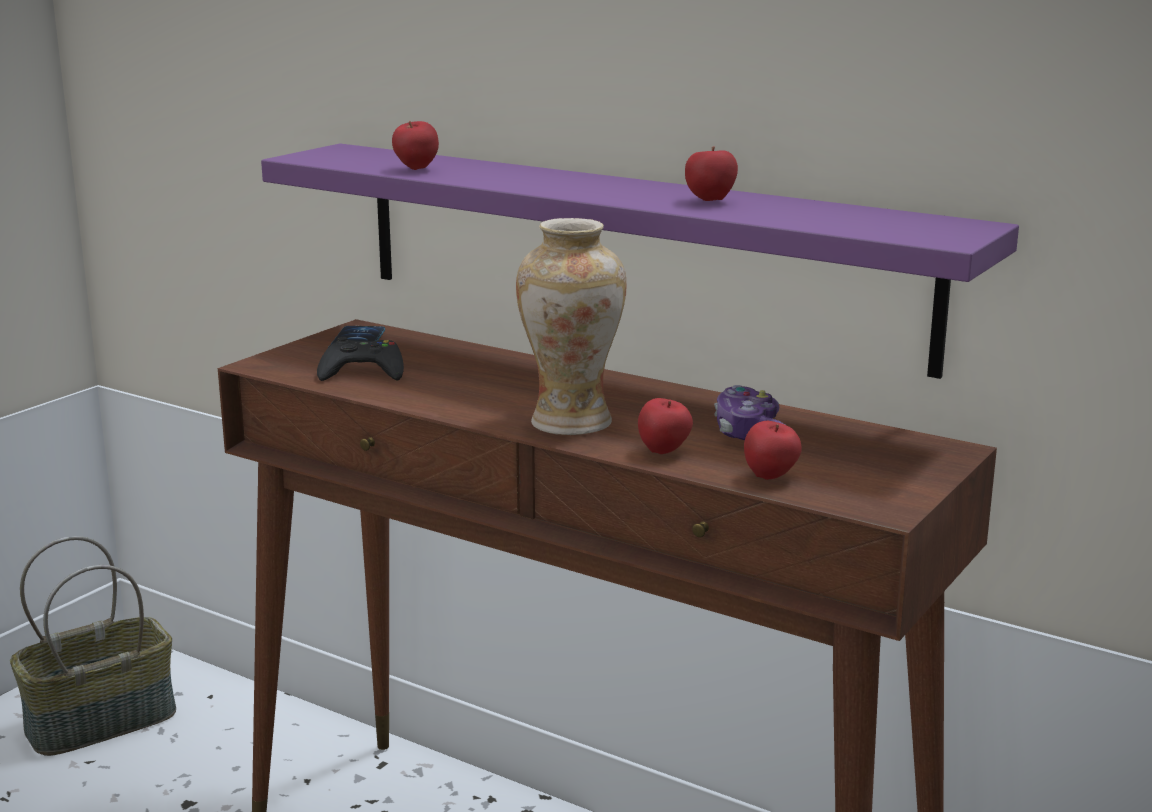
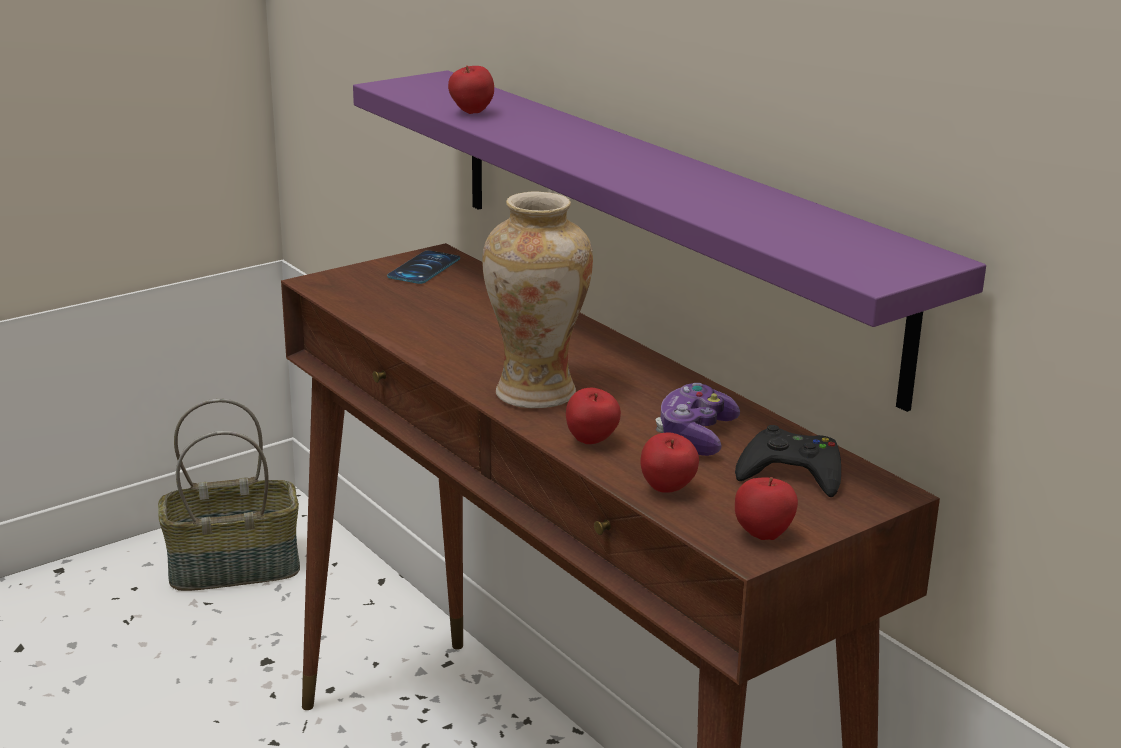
camera: 20 degrees right, 5 degrees up
black game controller [317,337,404,381] -> black game controller moved to [735,425,841,497]
apple [685,146,738,201] -> apple moved to [735,477,798,540]

